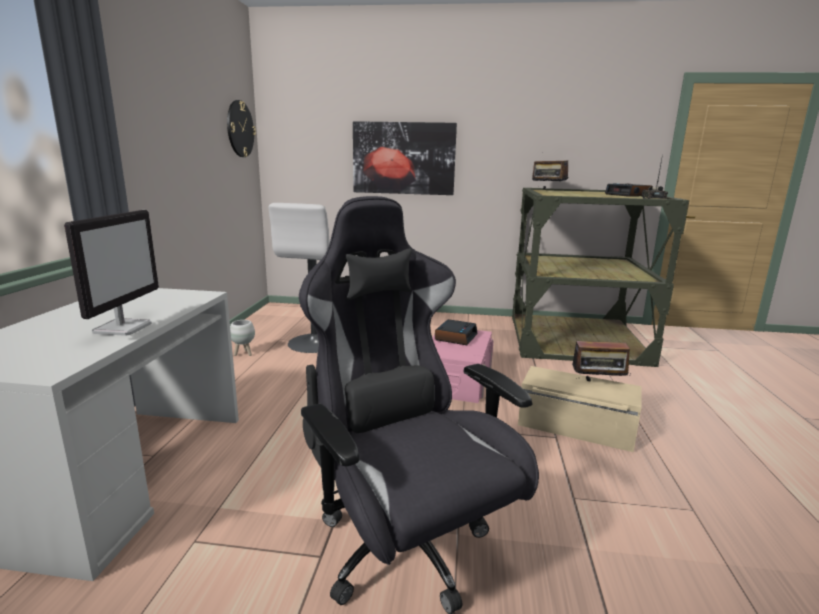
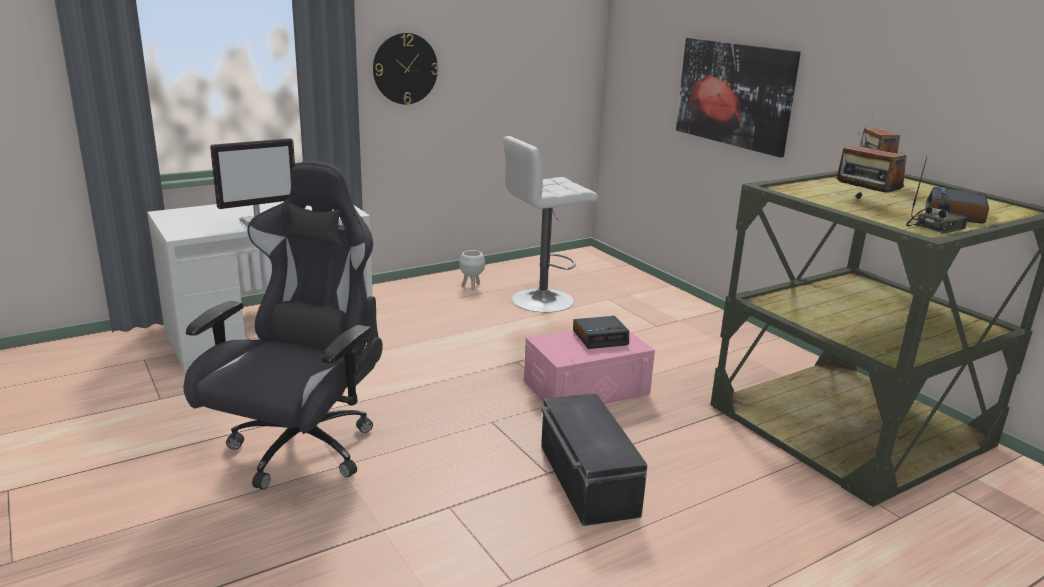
camera: 50 degrees right, 5 degrees up
wall clock [227,100,256,157] -> wall clock moved to [373,33,438,104]
beige storage box [518,366,642,452] -> black storage box [541,393,648,526]
radio [569,331,631,384] -> radio moved to [837,133,907,199]

